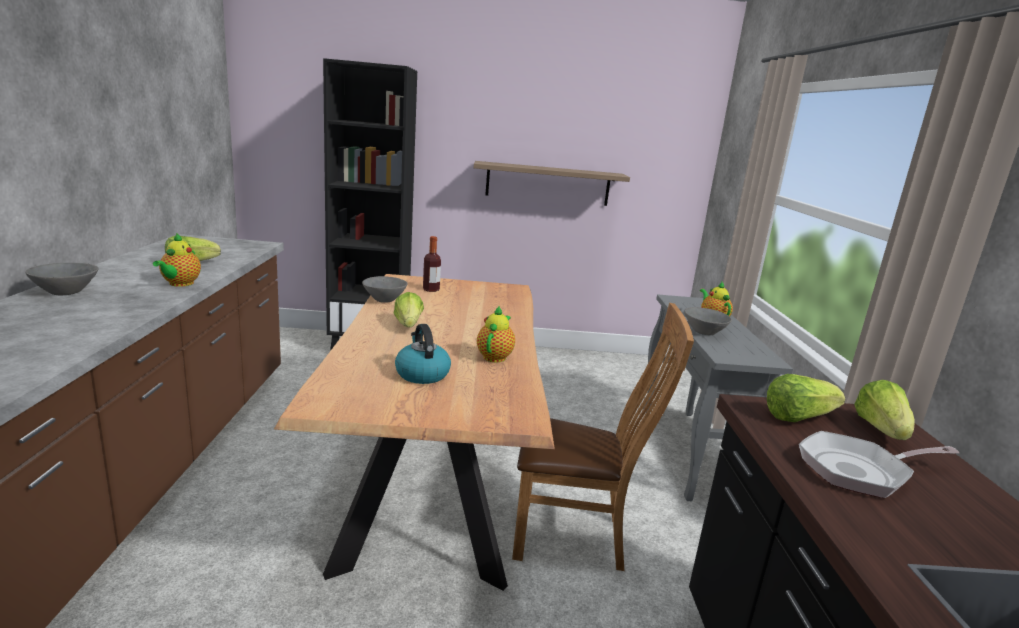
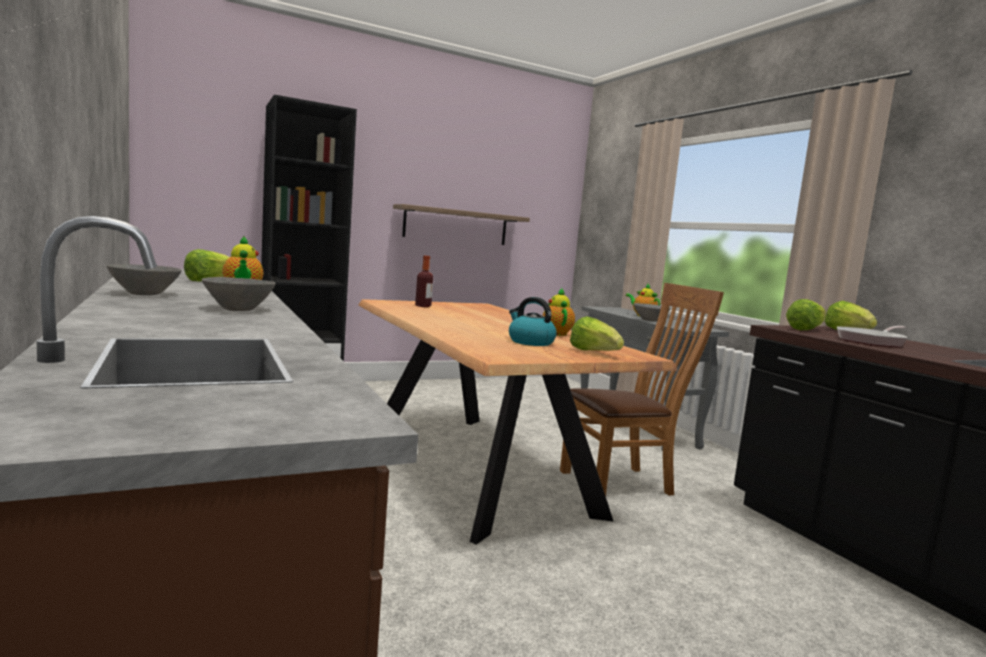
camera: 25 degrees left, 10 degrees down
grey bowl [362,276,408,303] -> grey bowl moved to [202,277,276,311]
lettuce [394,292,424,327] -> lettuce moved to [570,316,624,351]

